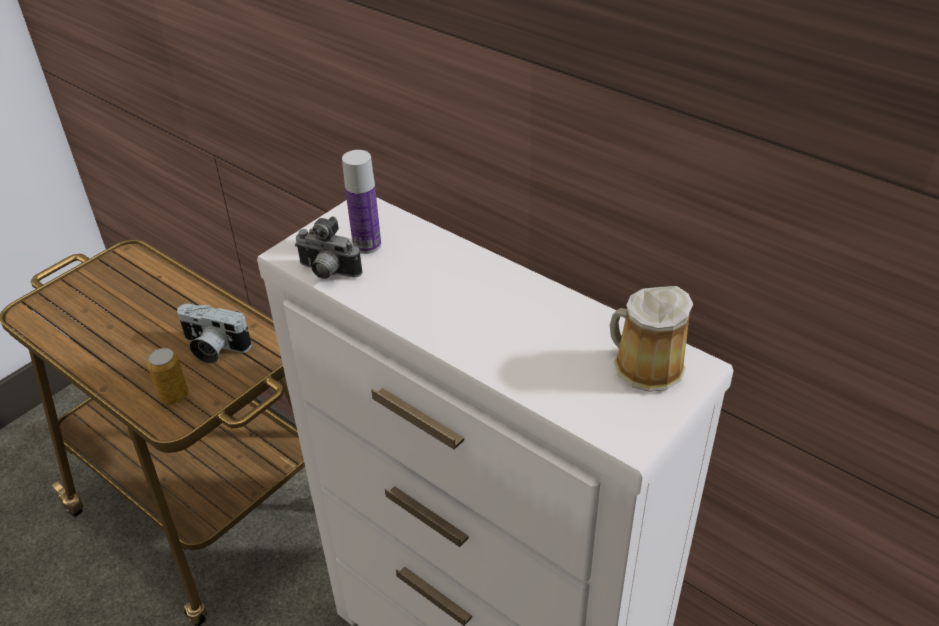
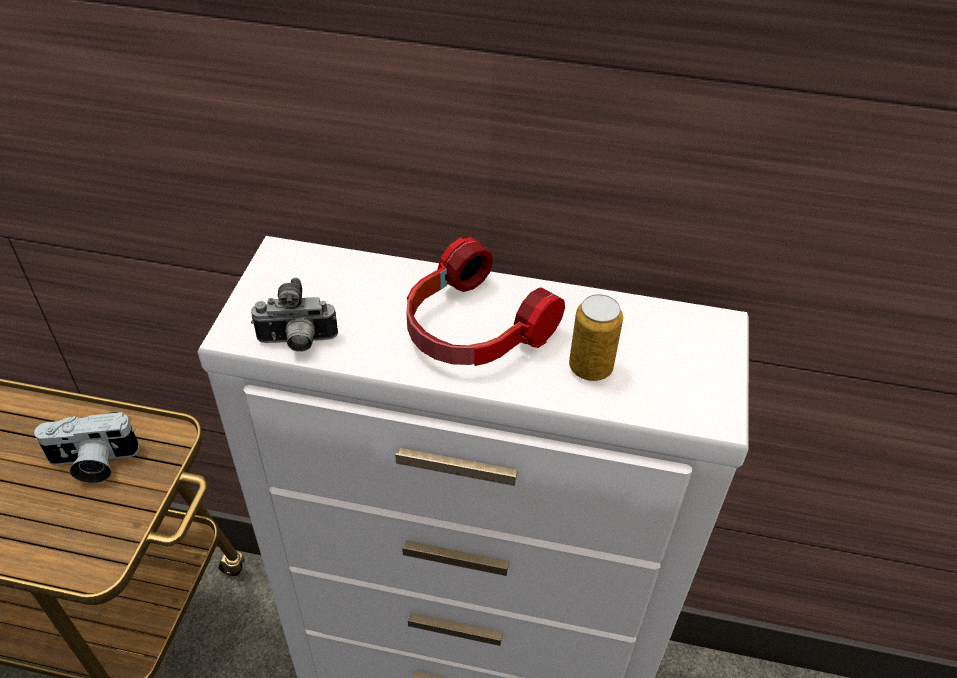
camera: 30 degrees left, 5 degrees up
can [147,348,188,404] -> can moved to [569,294,623,381]
bottle [342,150,381,254] -> none
mug [610,286,693,392] -> none
none -> headphones [406,237,565,366]

